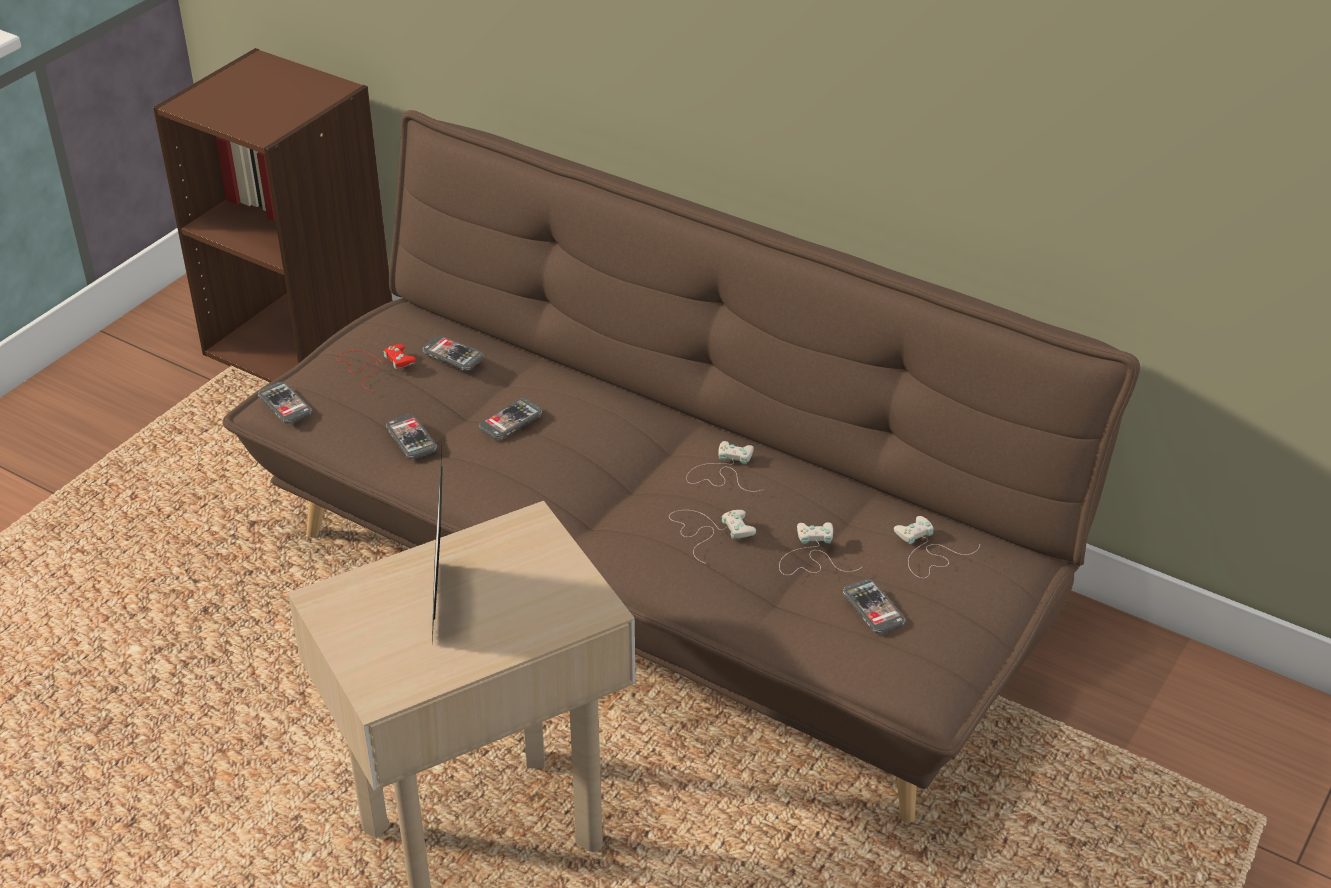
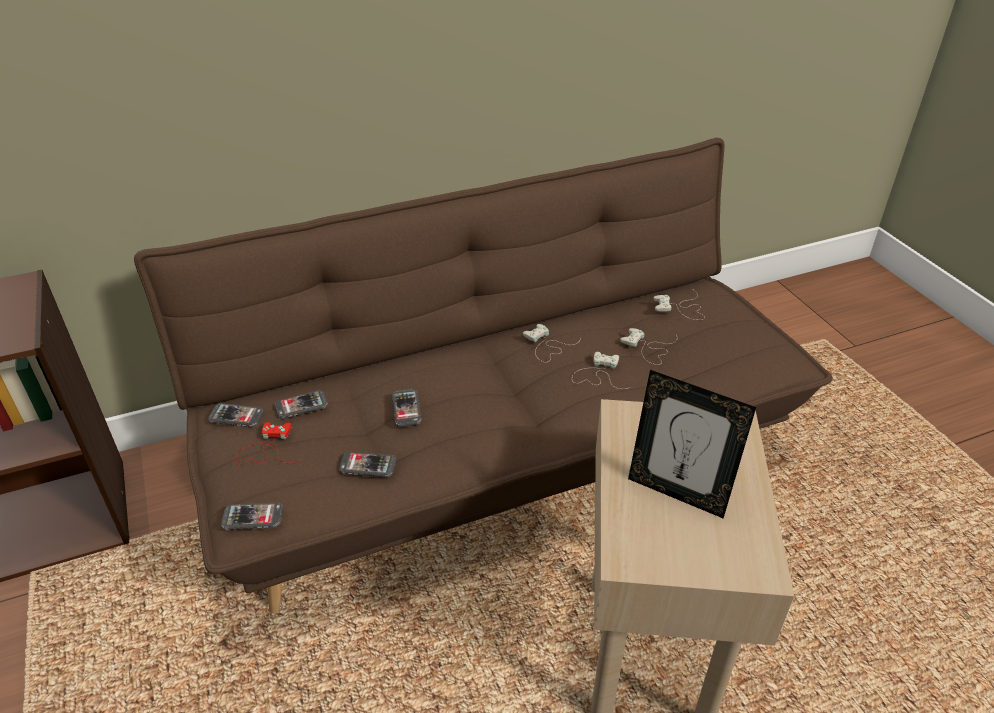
camera: 55 degrees left, 0 degrees up
phone [843,579,906,634] -> phone moved to [208,403,264,427]

